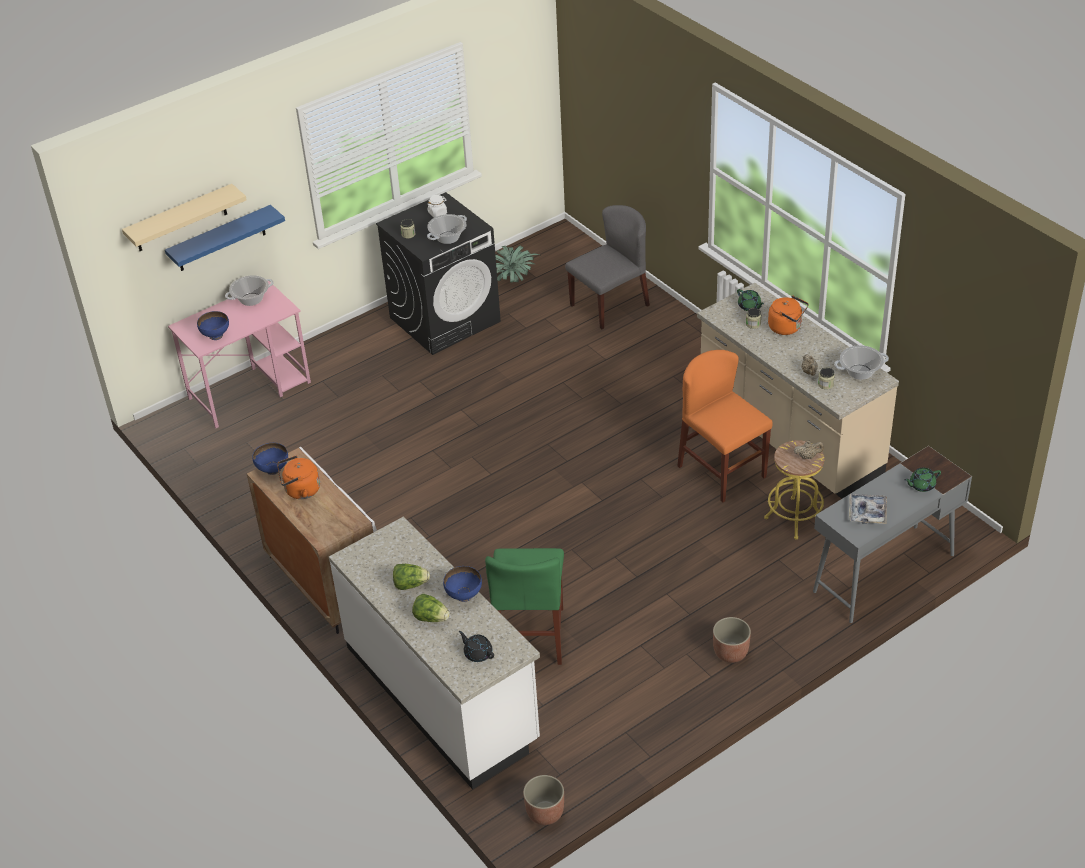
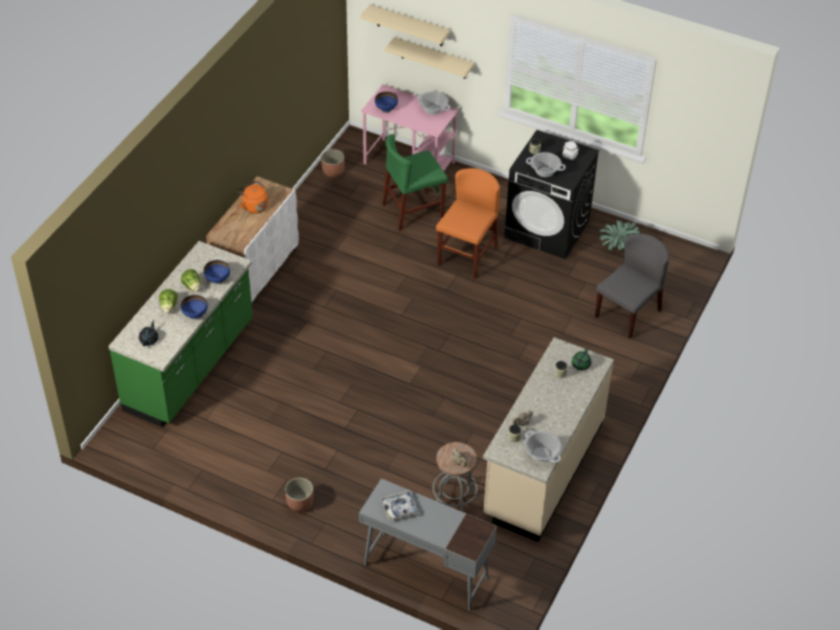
camera: 60 degrees right, 5 degrees up
blue shelf [165,205,285,271] -> beige shelf [385,37,474,79]
blue bowl [253,443,288,475] -> blue bowl moved to [204,260,230,284]
white counter [329,517,540,789] -> green counter [108,241,253,427]
green chair [485,548,564,665] -> green chair moved to [382,134,448,231]
planter [523,775,564,825] -> planter moved to [321,149,344,177]
grey chair [565,205,650,329] -> grey chair turned 75 degrees counterclockwise [595,233,669,339]
orange chair [677,350,773,503] -> orange chair moved to [436,168,500,279]
yellow stool [764,440,825,539] -> grey stool [433,442,478,512]
orange kettle [768,296,809,335] -> none
green teapot [905,468,941,492] -> none

